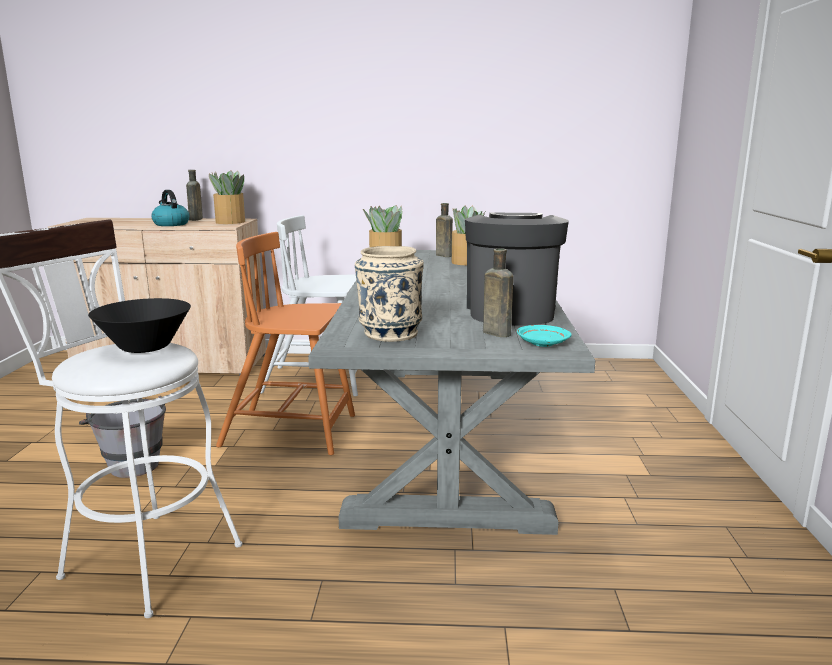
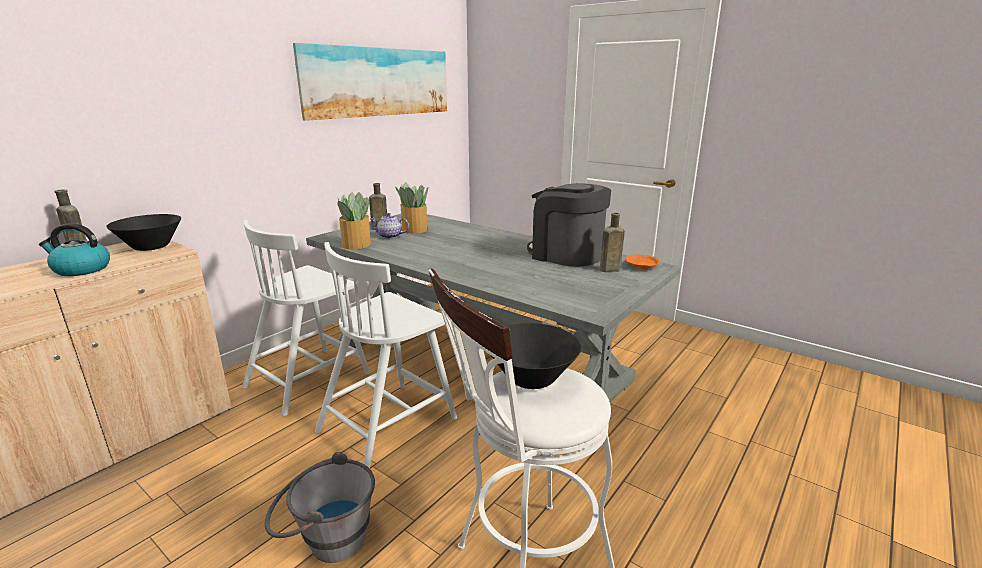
camera: 55 degrees left, 5 degrees up
potted plant [209,170,245,224] -> black bowl [106,214,181,251]
orange chair [216,232,355,455] -> white chair [315,242,457,469]
beige vase [355,246,424,342] -> none
turquoise plate [517,325,572,347] -> orange plate [625,255,660,269]
none -> picture [293,43,447,121]
none -> teapot [370,213,409,239]

